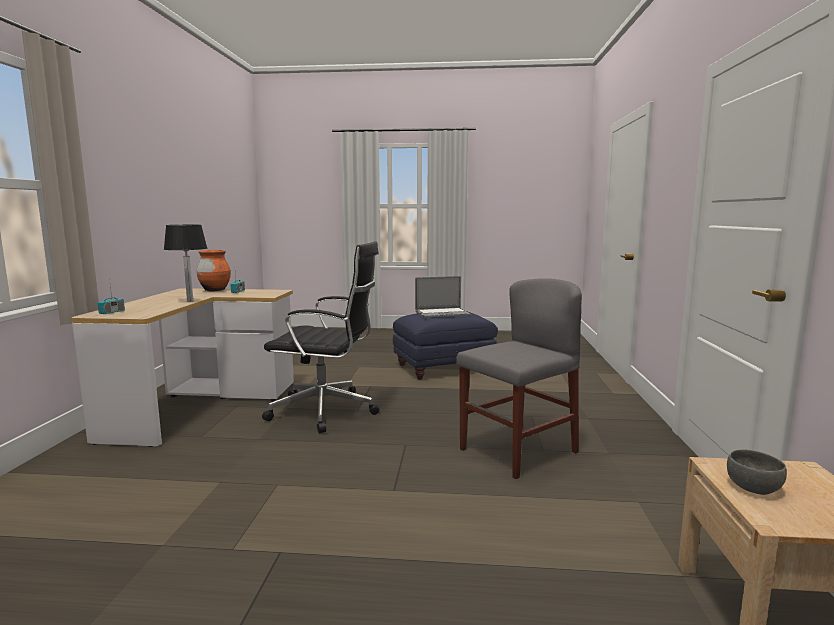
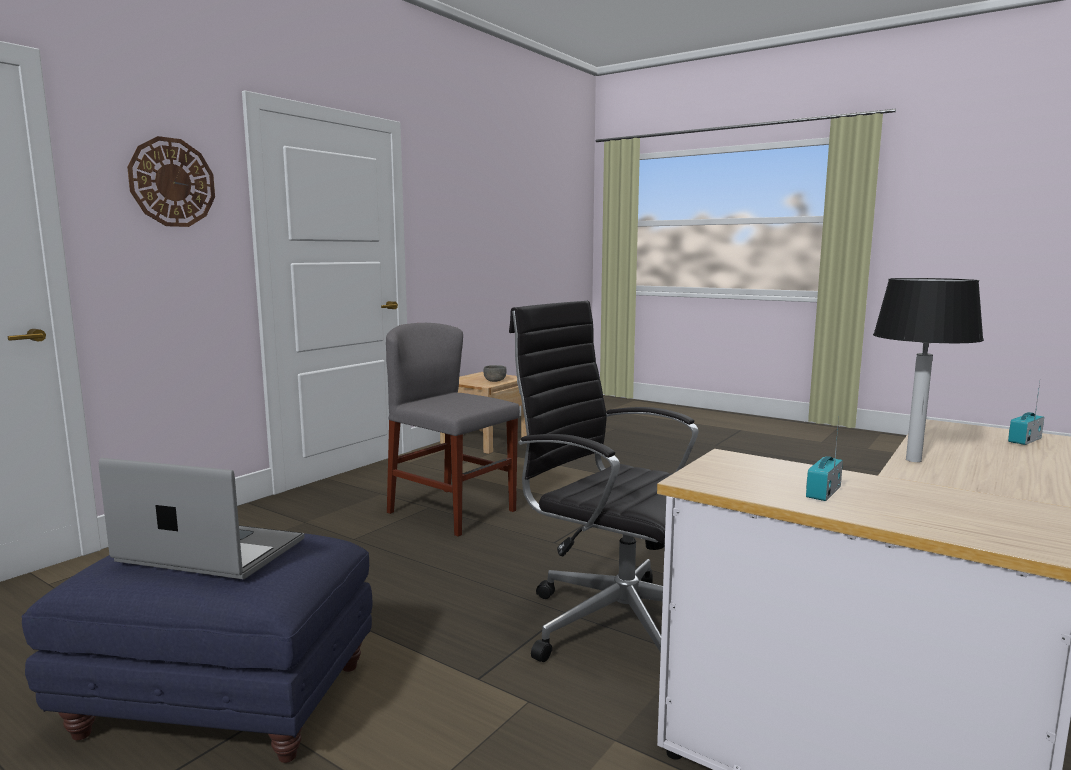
camera: 150 degrees left, 0 degrees up
orange vase [196,250,231,291] -> none
grey chair [456,278,582,479] -> grey chair turned 45 degrees clockwise [386,323,520,537]
none -> wall clock [127,136,215,227]

